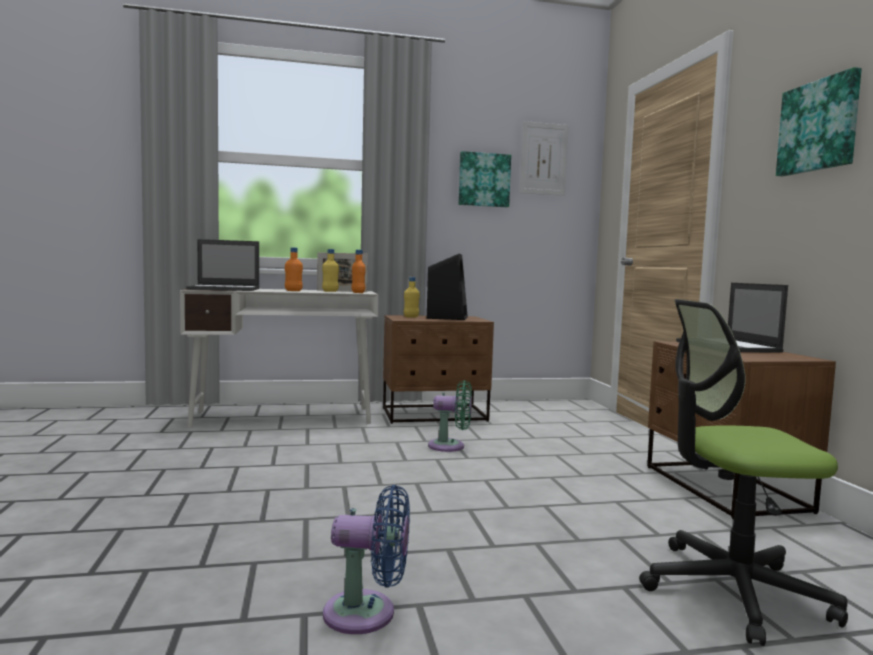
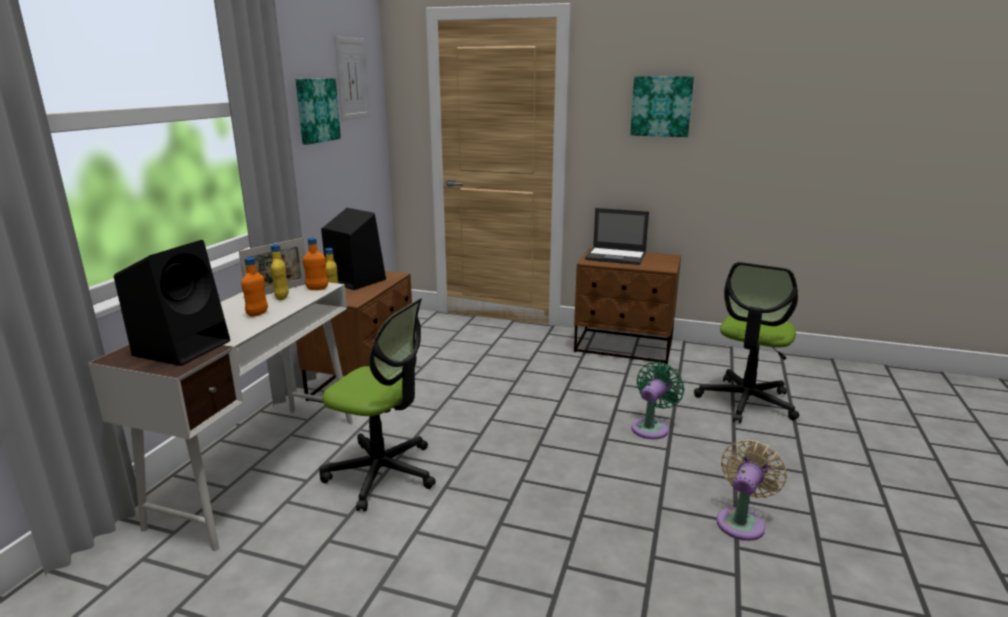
camera: 60 degrees left, 15 degrees up
laptop [186,239,259,291] -> black speaker [114,240,230,366]
blue fan [323,485,410,634] -> beige fan [716,440,787,541]
green fan [428,380,472,452] -> green fan moved to [631,362,684,439]
none -> office chair [319,298,436,511]

